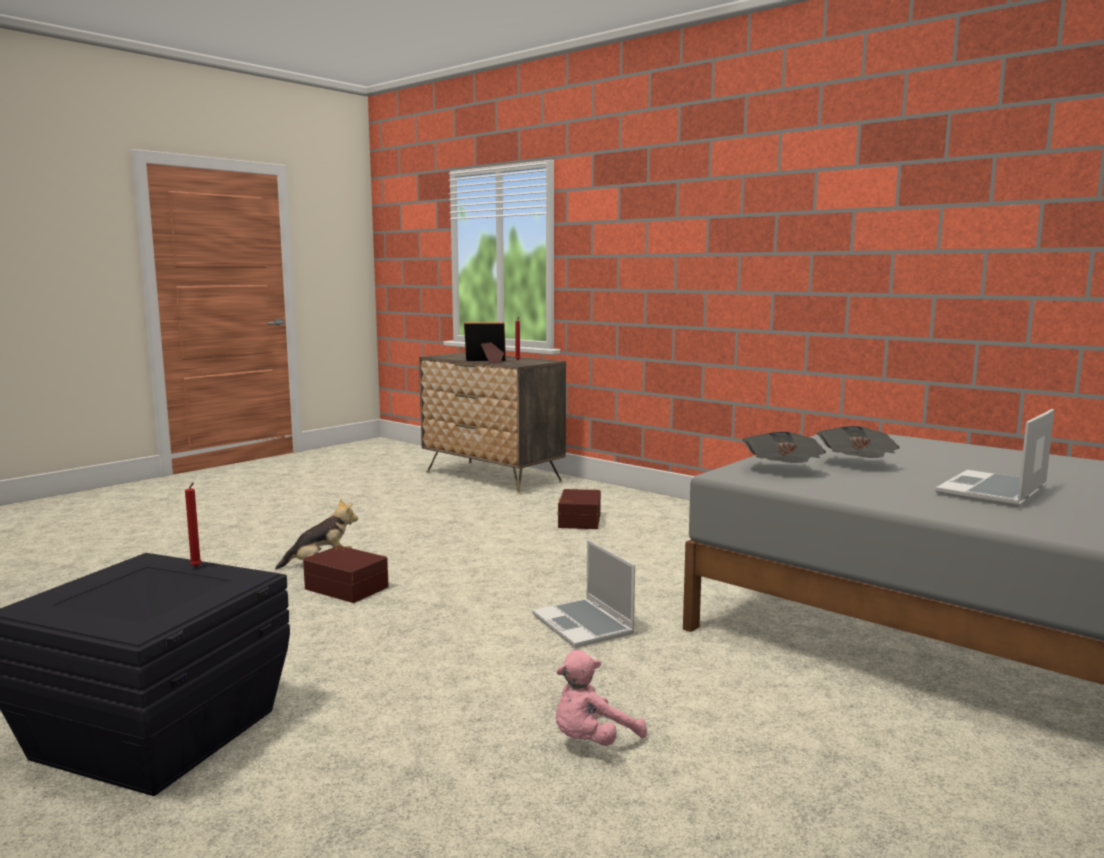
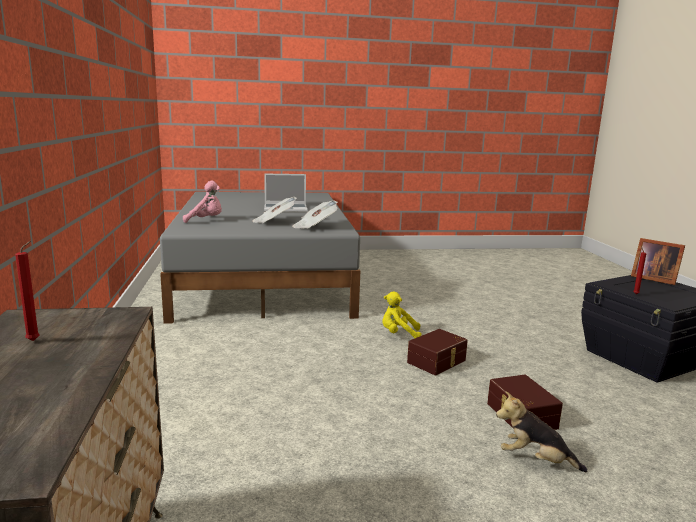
camera: 140 degrees left, 5 degrees up
picture frame [464,322,506,363] -> picture frame moved to [631,238,685,285]
laptop [532,540,635,648] -> yellow plush toy [382,292,422,338]
pink plush toy [556,650,647,746] -> pink plush toy moved to [183,180,222,223]
brown storage box [557,489,601,529] -> brown storage box moved to [407,329,468,375]

